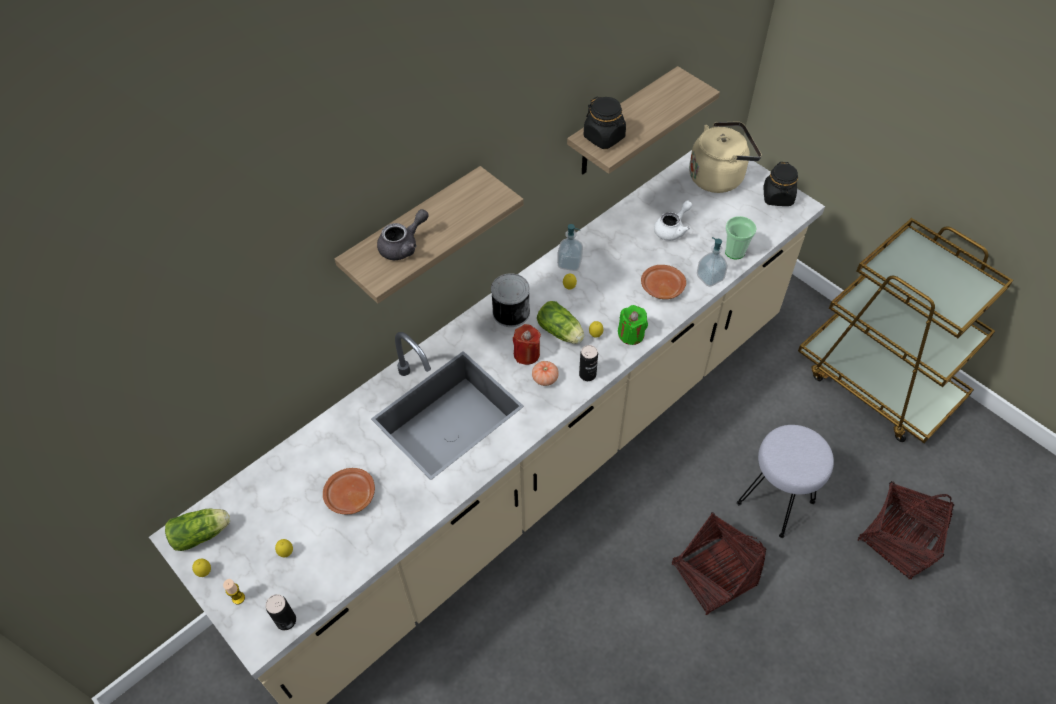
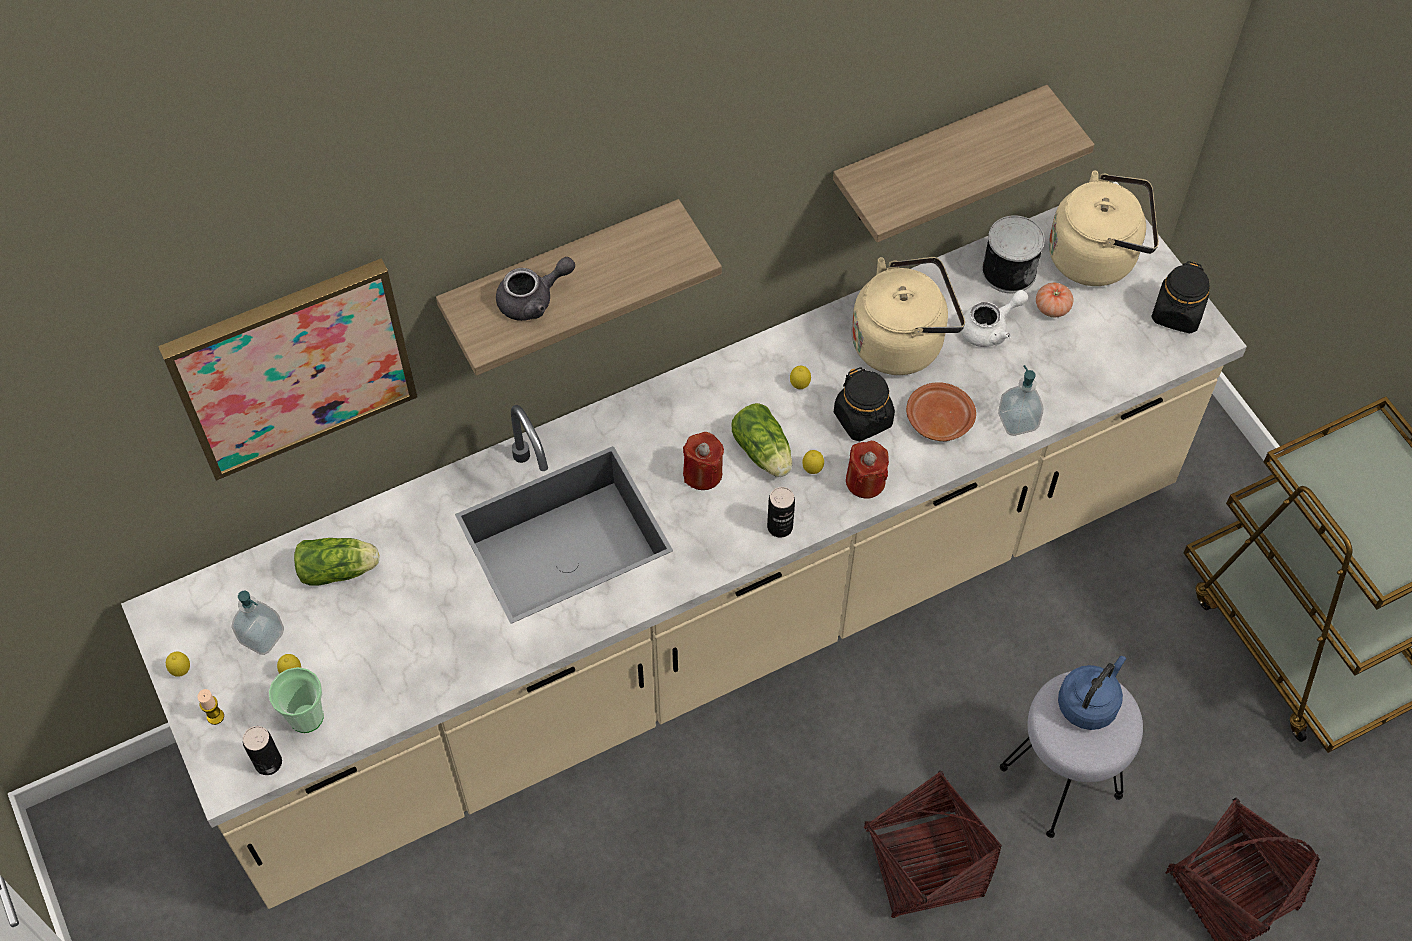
camera: 15 degrees right, 5 degrees up
lettuce [165,509,230,551] -> lettuce moved to [294,538,380,586]
brown plate [323,468,375,514] -> none
can [491,273,530,327] -> can moved to [982,215,1045,293]
tomato [532,361,559,386] -> tomato moved to [1036,283,1073,317]
soap dispenser [557,224,583,271] -> soap dispenser moved to [231,591,284,655]
black jar [584,96,626,149] -> black jar moved to [834,367,895,441]
green candle [618,305,648,345] -> red candle [846,441,889,499]
cup [725,216,757,259] -> cup moved to [269,667,324,733]
none -> picture [158,258,418,481]
none -> beige kettle [851,257,965,375]
none -> blue kettle [1058,656,1126,730]

